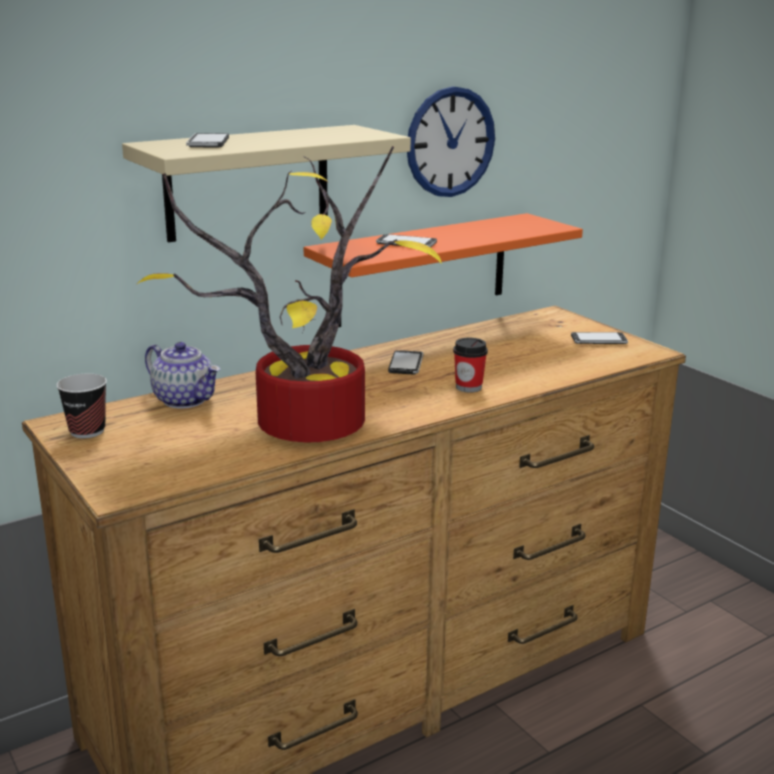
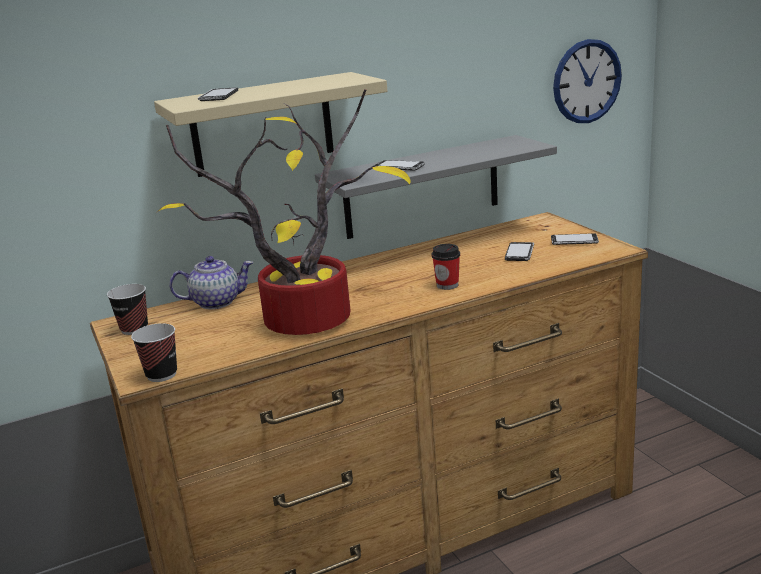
camera: 10 degrees right, 0 degrees up
teapot [145,342,220,409] -> teapot turned 60 degrees counterclockwise [169,256,253,309]
orange shelf [304,213,583,327] -> grey shelf [315,135,557,239]
phone [388,350,424,375] -> phone moved to [505,242,534,261]
wall clock [407,86,495,197] -> wall clock moved to [553,39,622,123]
none -> cup [131,323,177,382]

